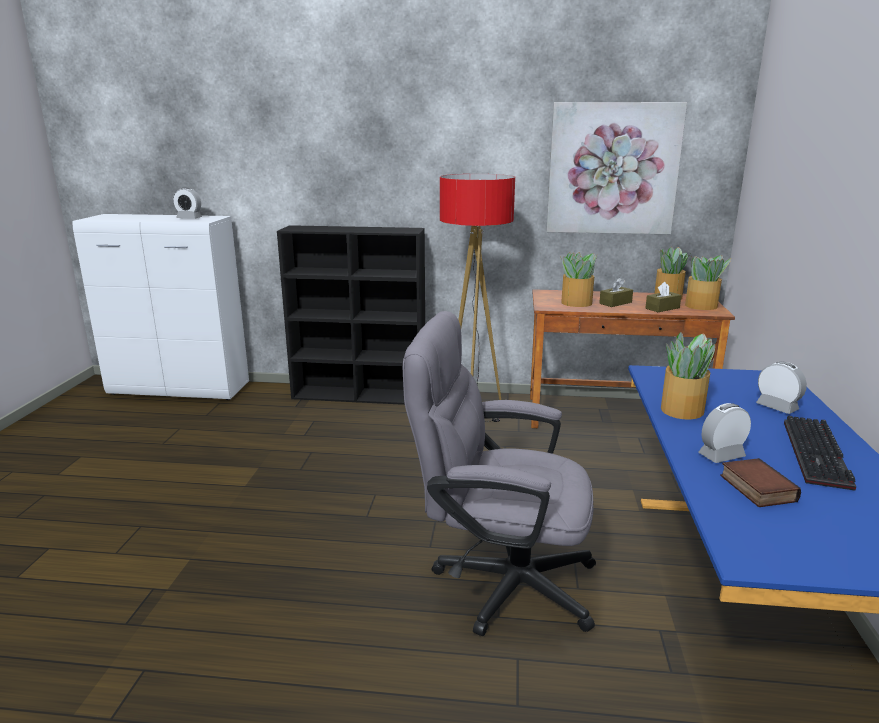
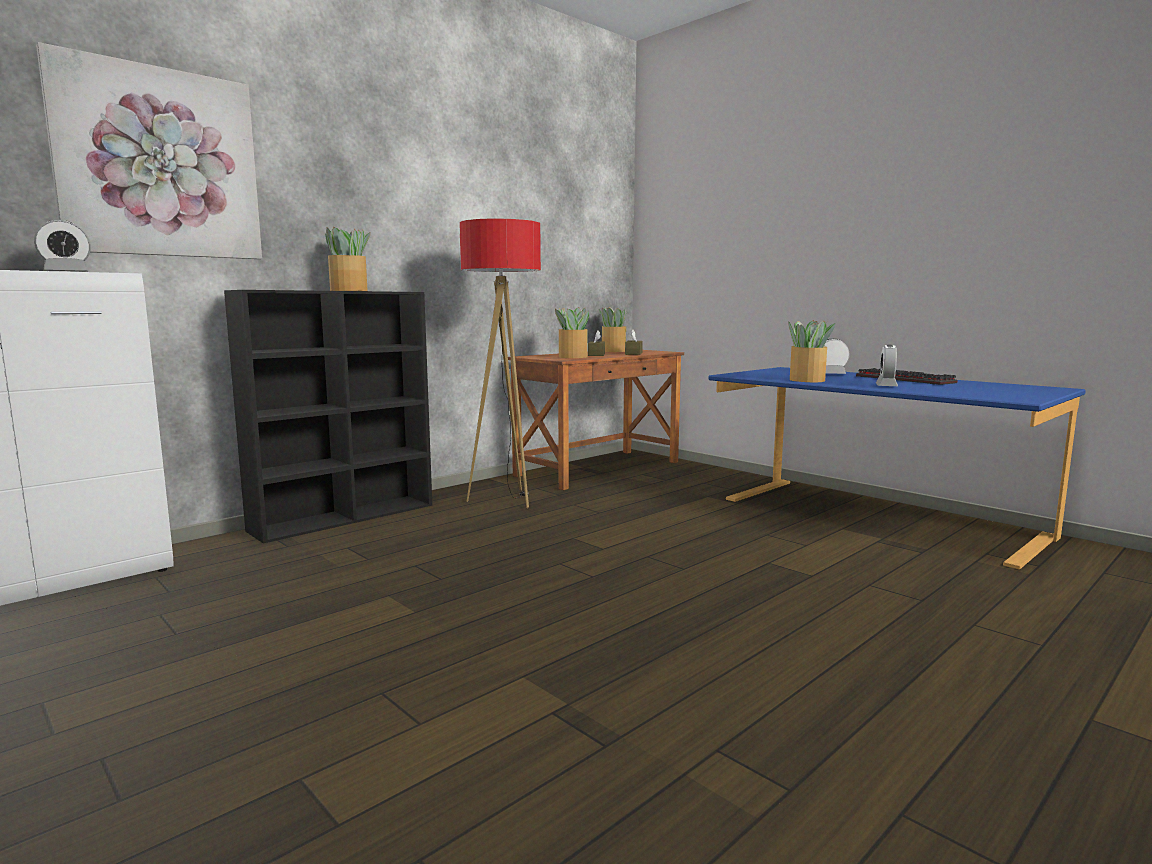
camera: 50 degrees left, 10 degrees down
grey office chair [403,311,596,636] -> none
picture [546,102,687,234] -> picture moved to [36,42,262,259]
potted plant [685,255,731,310] -> potted plant moved to [325,227,370,291]
book [720,458,801,507] -> none

